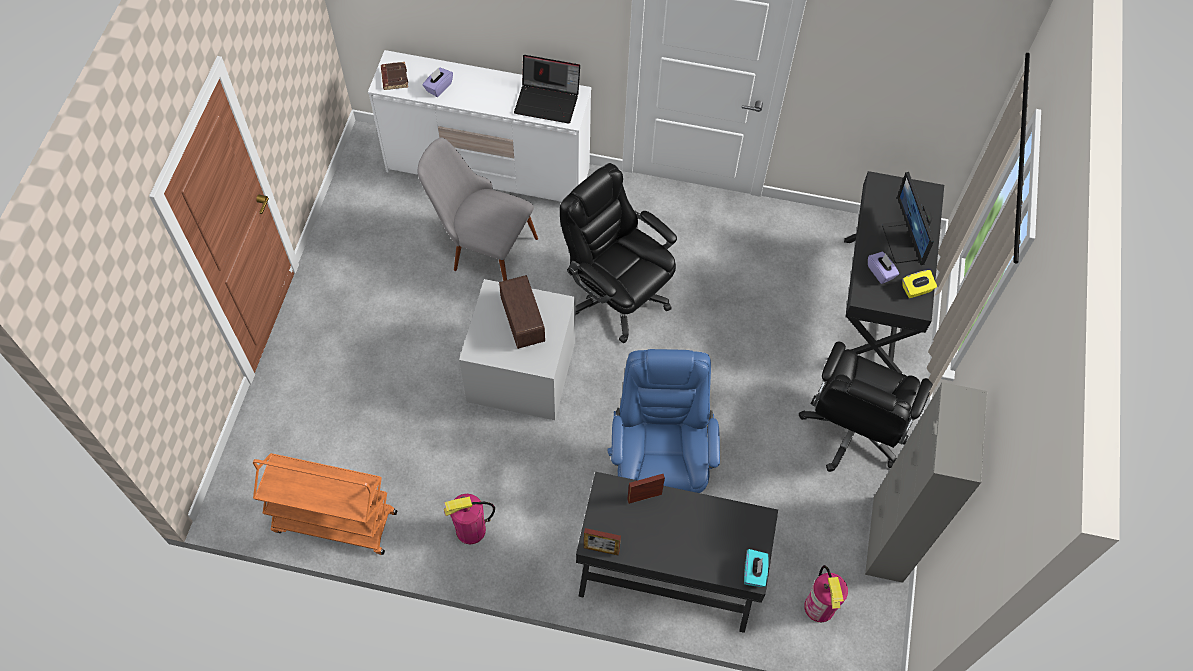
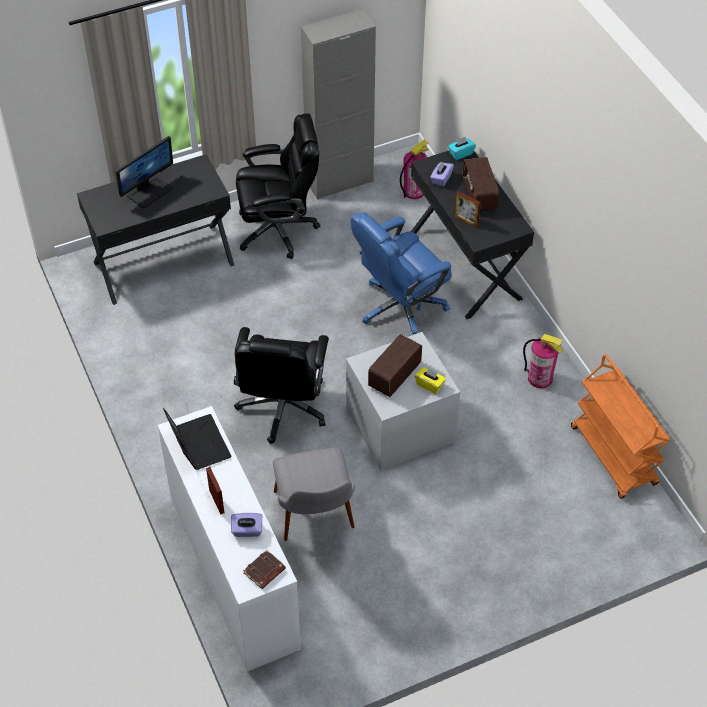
camera: 125 degrees left, 10 degrees down
picture frame [584,528,621,555] -> picture frame moved to [206,467,224,515]
purple tissue box [868,252,899,284] -> purple tissue box moved to [430,161,454,187]
yellow tissue box [902,270,937,298] -> yellow tissue box moved to [415,367,446,394]
none -> radio [463,157,499,212]

